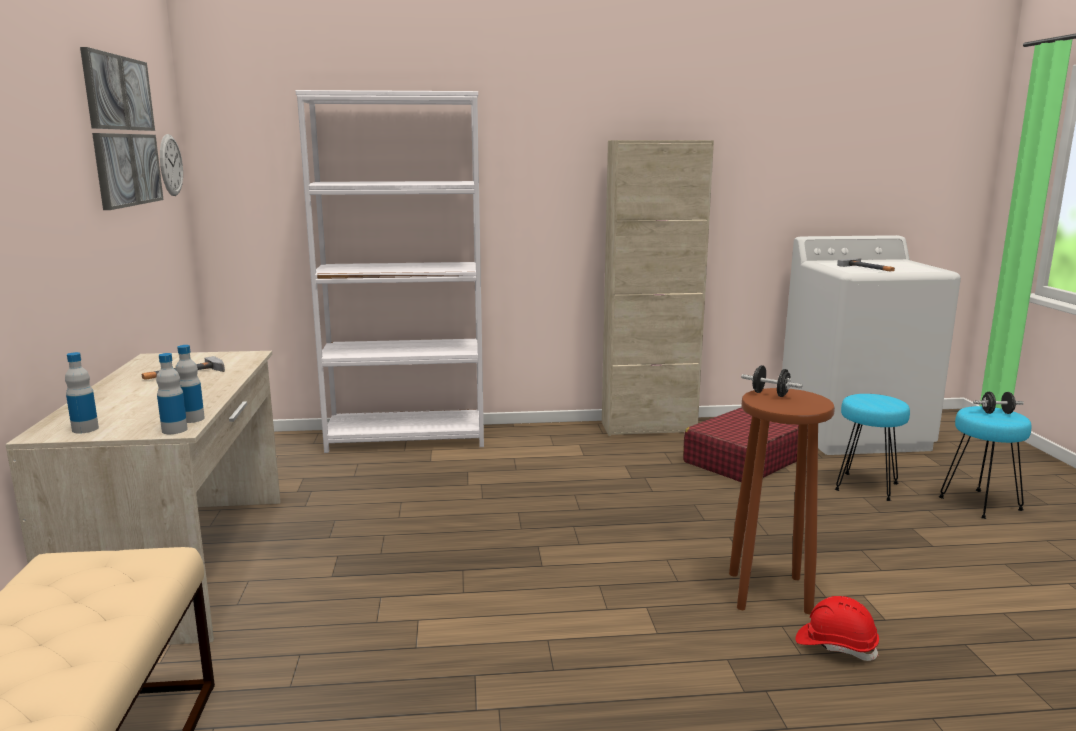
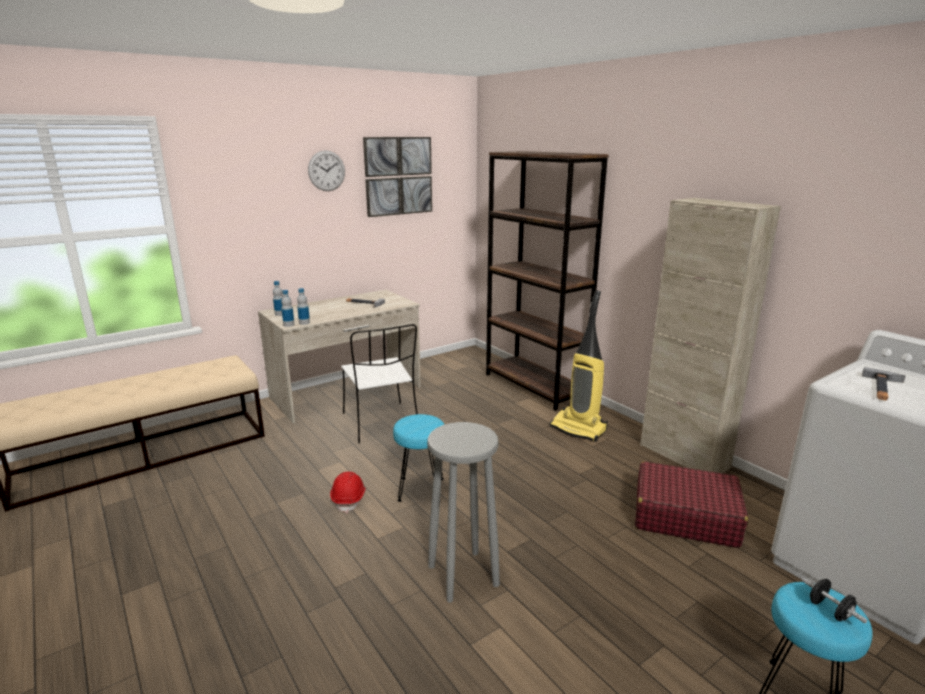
camera: 60 degrees right, 5 degrees up
wall clock [160,134,183,196] -> wall clock moved to [308,150,345,191]
white bookcase [296,90,484,453] -> brown bookcase [486,151,609,411]
brown stool [729,388,835,614] -> grey stool [427,422,500,603]
black dumbbell [741,365,803,397] -> none
red hard hat [795,596,879,661] -> red hard hat moved to [330,472,366,513]
turquoise stool [835,394,910,501] -> turquoise stool moved to [393,414,445,502]
none -> white chair [341,324,418,443]
none -> vacuum cleaner [549,290,608,442]

